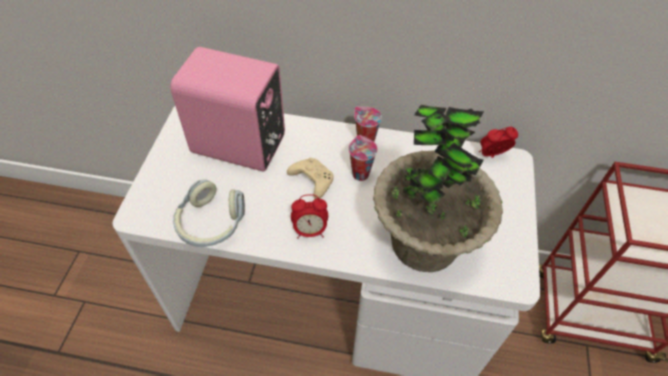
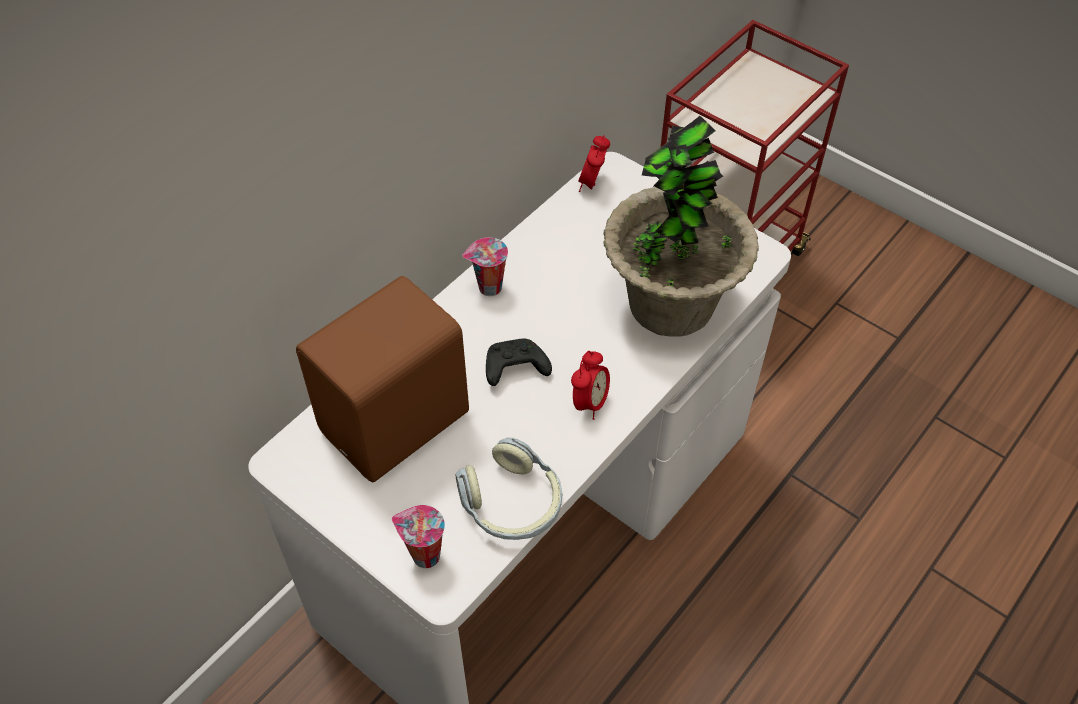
camera: 60 degrees left, 0 degrees up
pink speaker [170,47,285,171] -> brown speaker [296,276,469,482]
beige game controller [287,158,334,199] -> black game controller [486,338,552,386]
cup [348,135,378,181] -> cup moved to [392,505,445,568]

